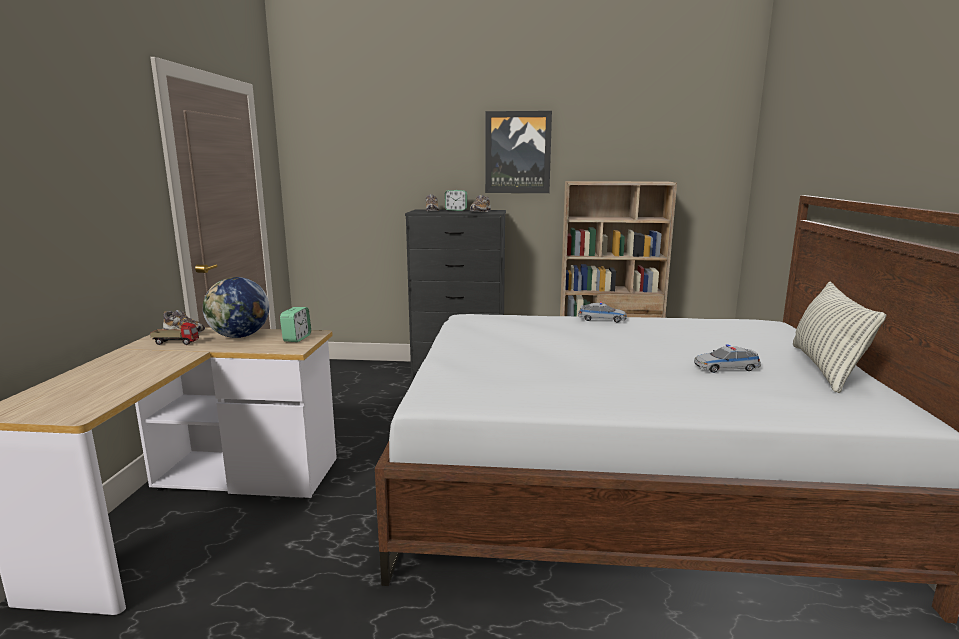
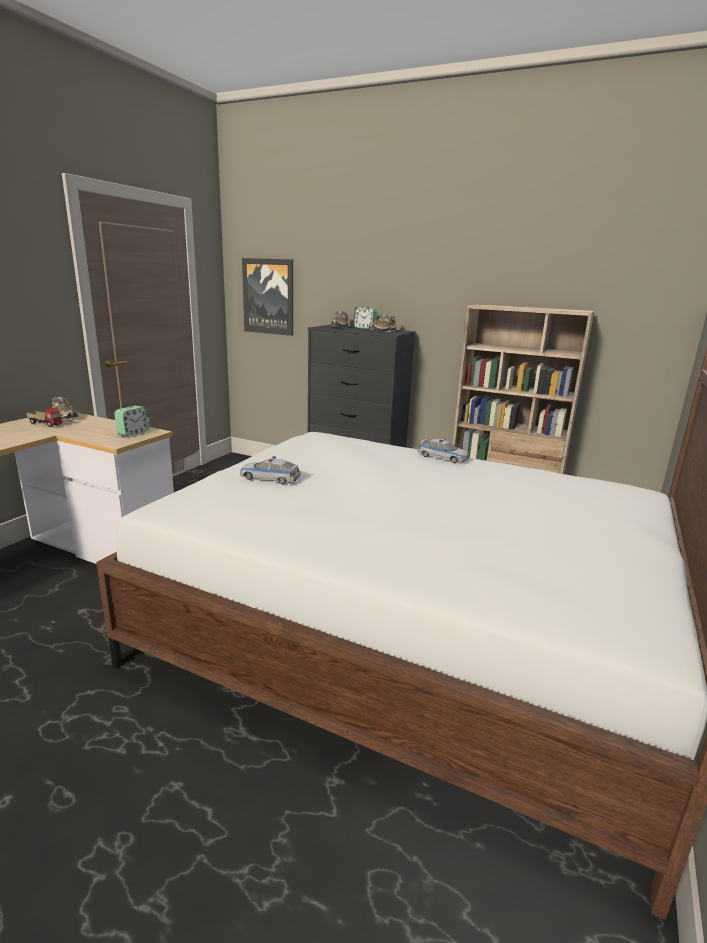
camera: 20 degrees right, 5 degrees up
globe [203,277,269,338] -> none
picture [485,111,552,193] -> picture moved to [242,258,293,336]
toy car [694,344,761,373] -> toy car moved to [240,456,301,484]
pillow [793,282,886,393] -> none

